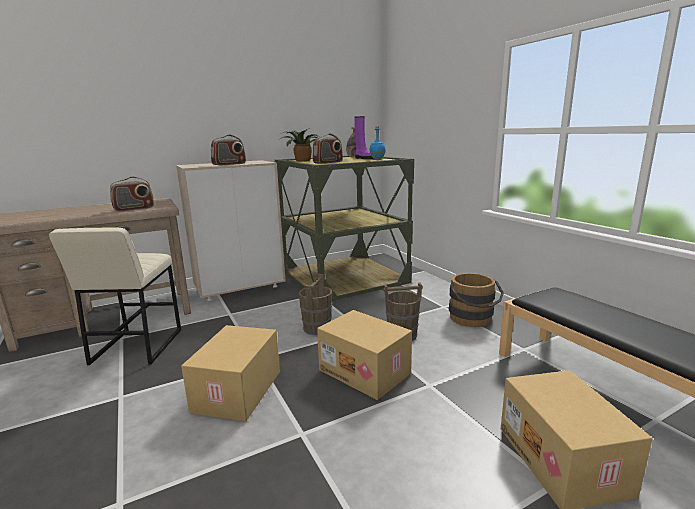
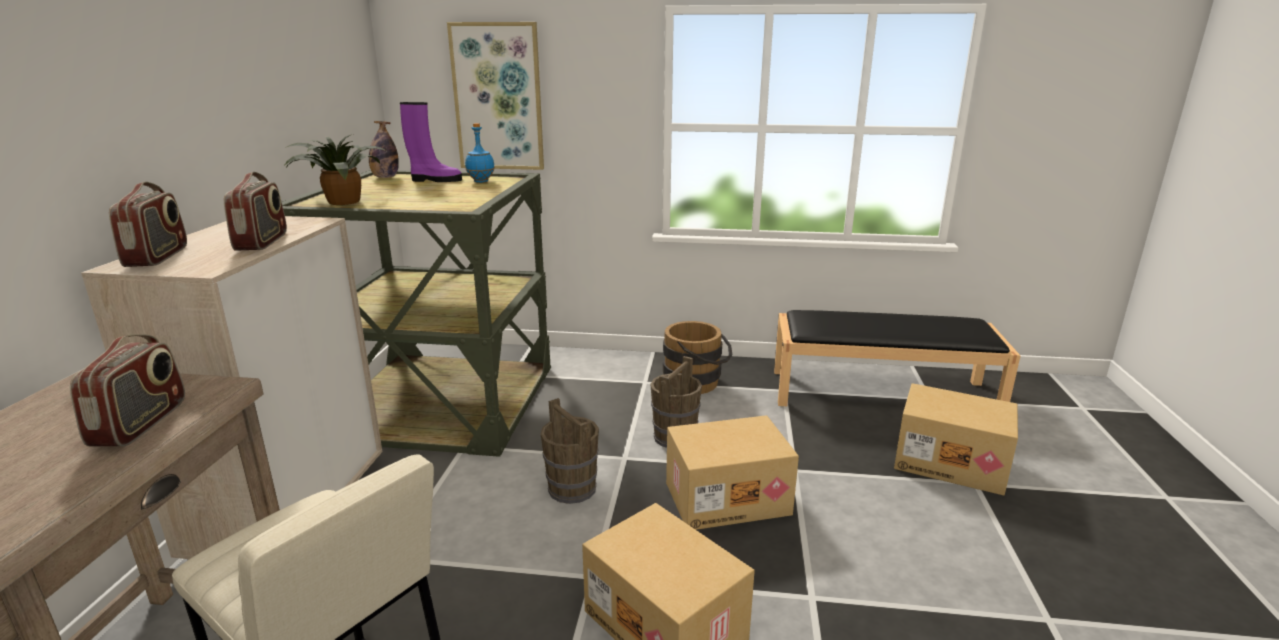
camera: 55 degrees left, 5 degrees up
radio [313,133,343,164] -> radio moved to [109,182,187,267]
none -> picture [447,22,544,170]

